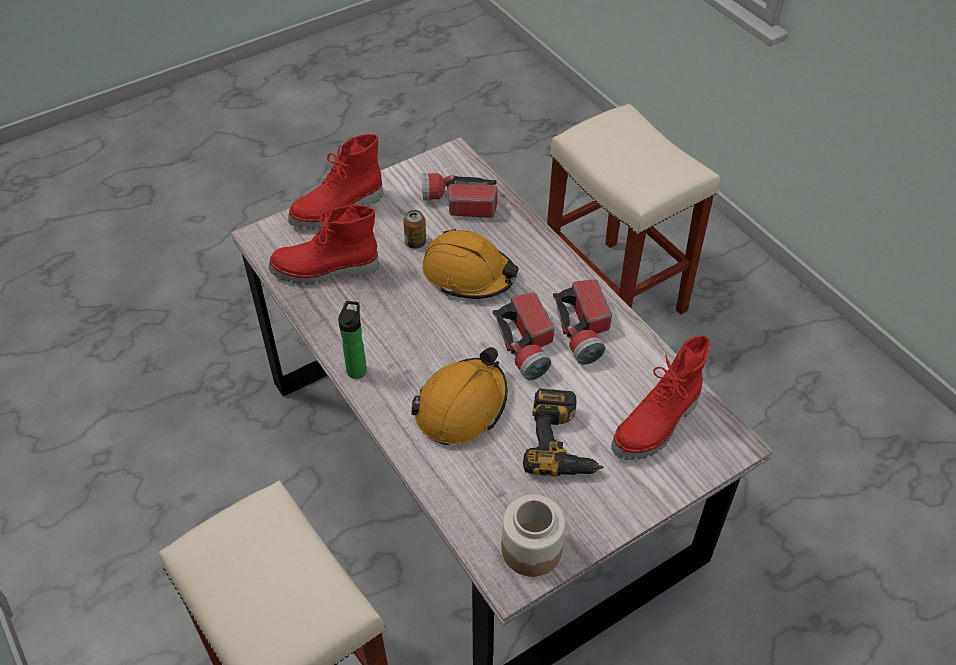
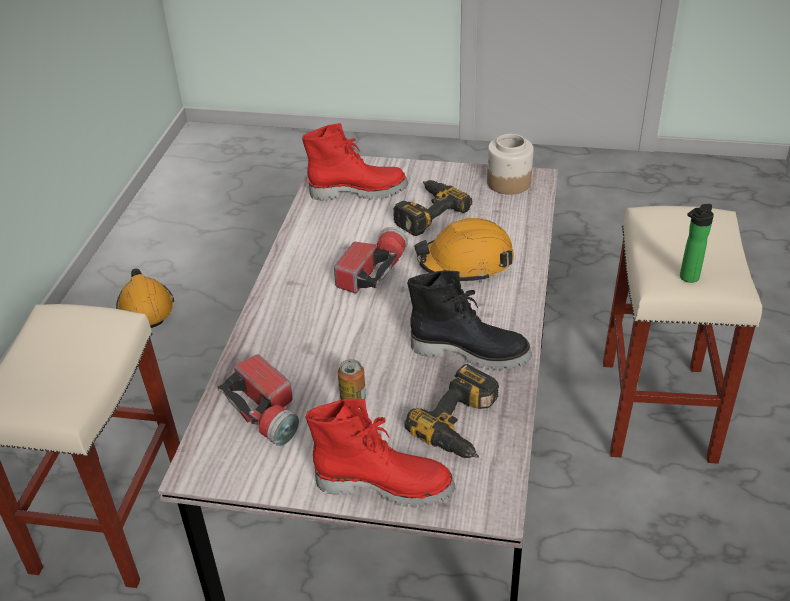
camera: 135 degrees left, 10 degrees down
red boot [269,205,379,285] -> power drill [404,364,499,458]
bottle [338,301,367,379] -> bottle moved to [680,204,714,283]
orange hard hat [422,229,519,299] -> orange hard hat moved to [116,268,174,328]
flashlight [553,279,612,365] -> none
none -> black boot [407,270,532,370]

